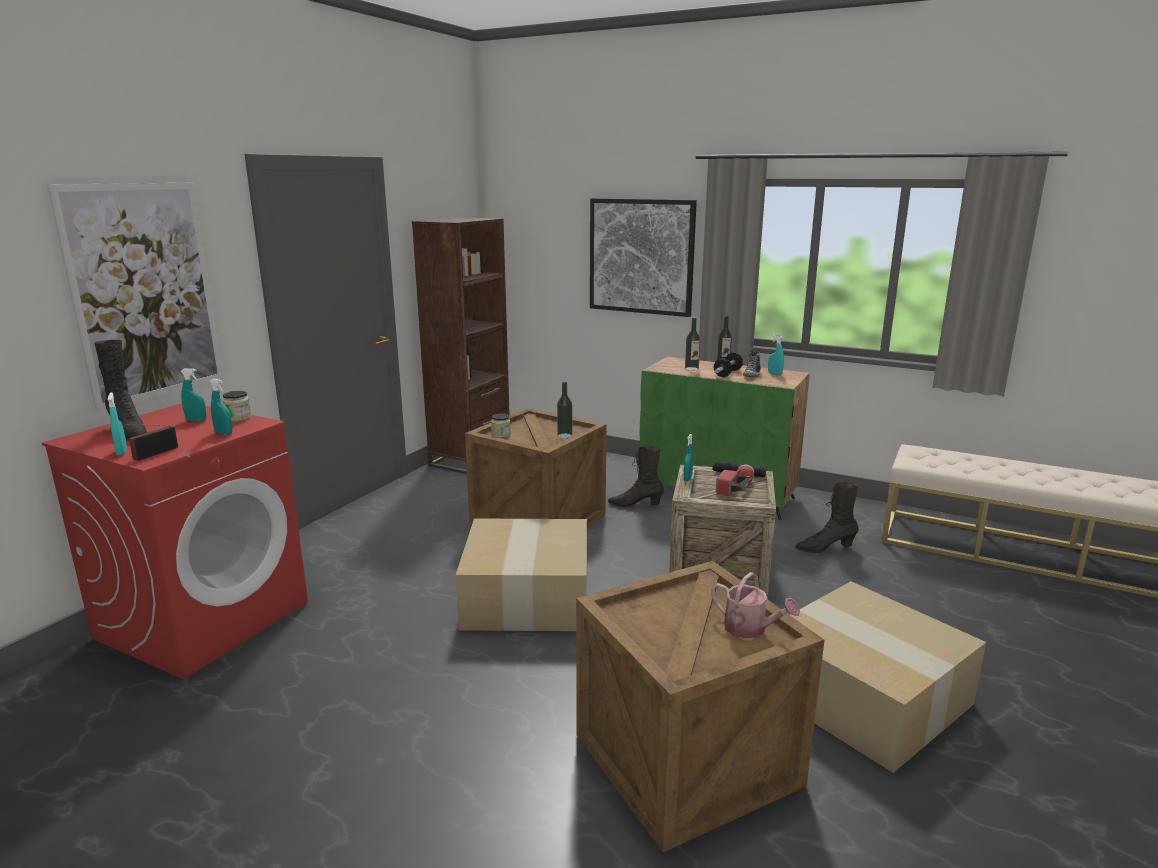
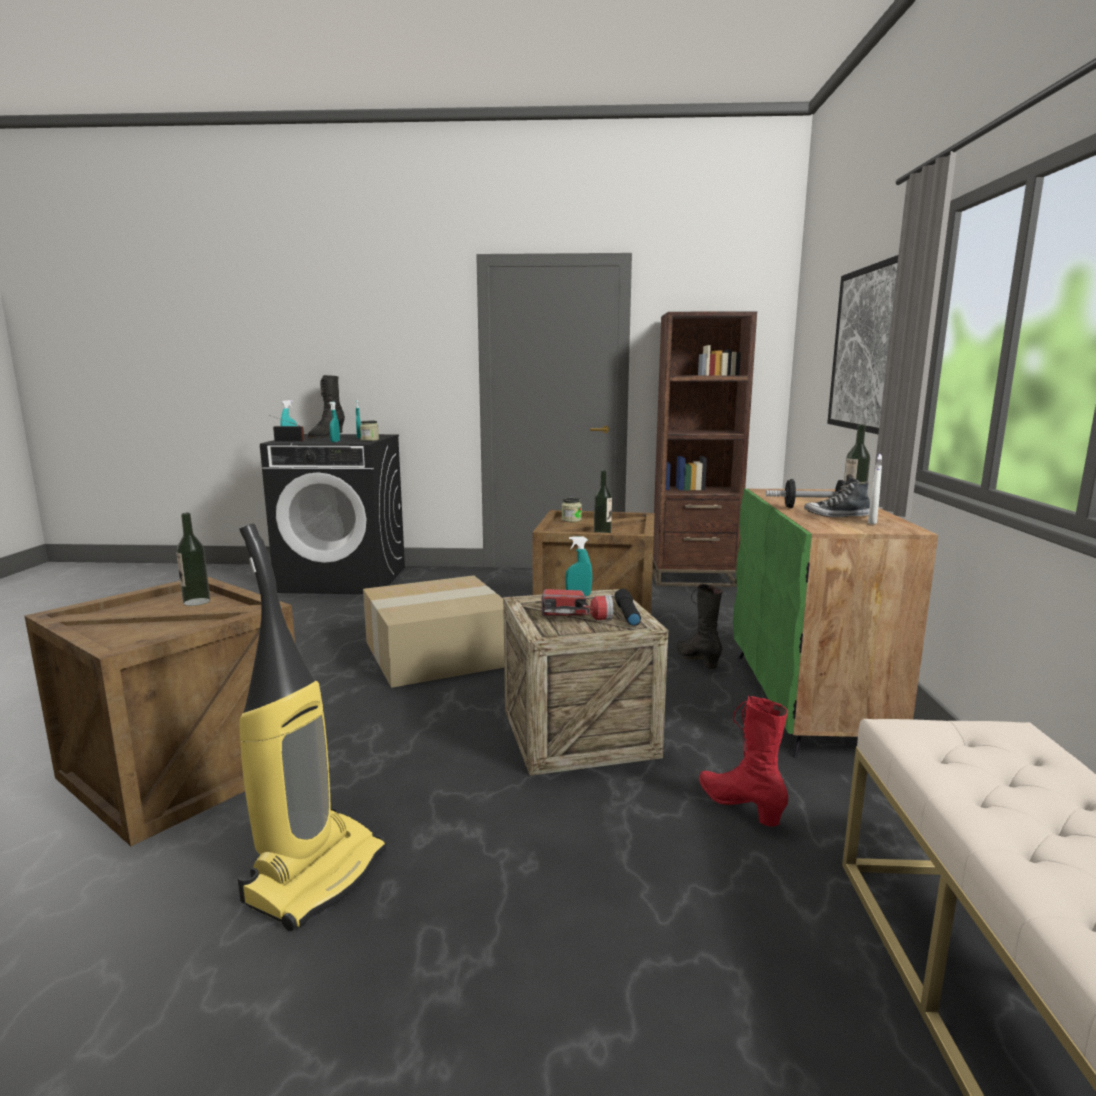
camera: 65 degrees right, 5 degrees down
red washing machine [42,403,308,679] -> black washing machine [260,434,405,594]
picture [47,183,224,412] -> none
bottle [685,318,700,371] -> bottle moved to [176,513,210,606]
watering can [711,572,800,639] -> none
turquoise spray bottle [768,335,784,376] -> white spray bottle [868,454,882,525]
cardboard box [790,581,986,773] -> vacuum cleaner [238,523,387,931]
black boot [795,482,859,553] -> red boot [699,696,788,827]

